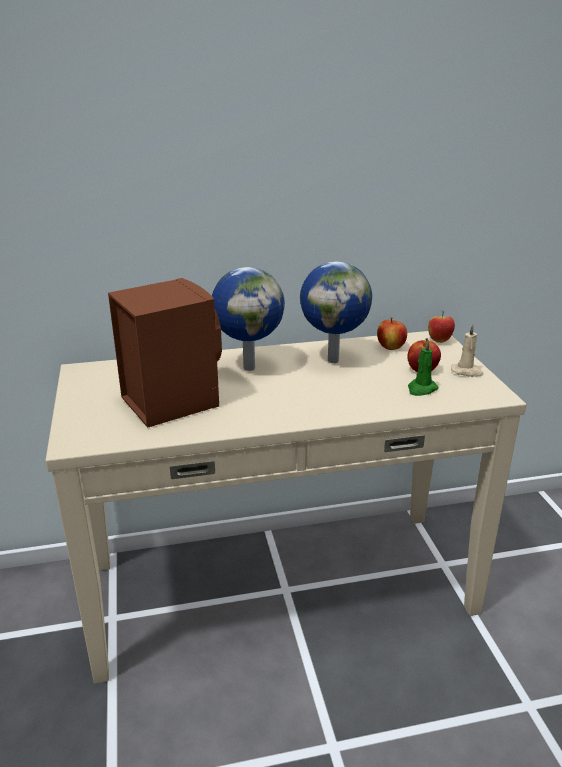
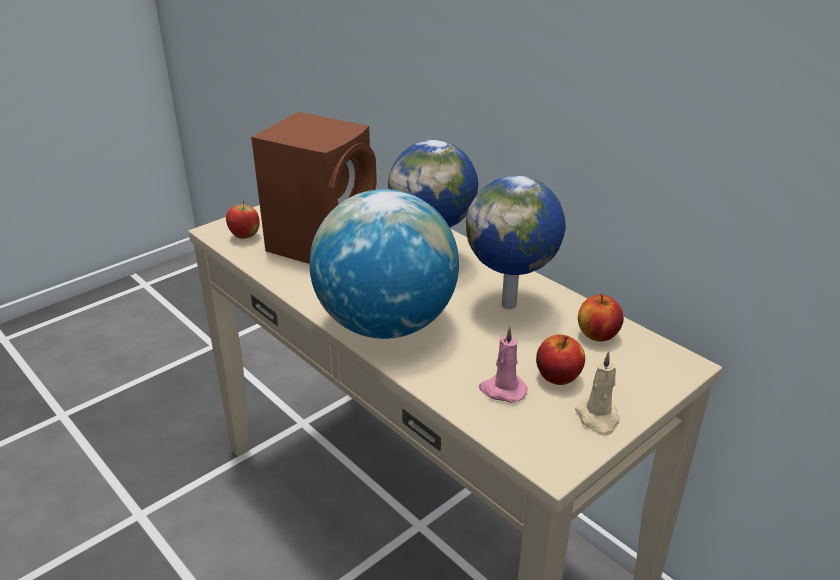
camera: 60 degrees right, 5 degrees up
green candle [408,340,438,396] -> pink candle [479,326,528,403]
apple [428,311,455,343] -> apple moved to [226,201,260,239]
none -> globe [309,189,459,339]

